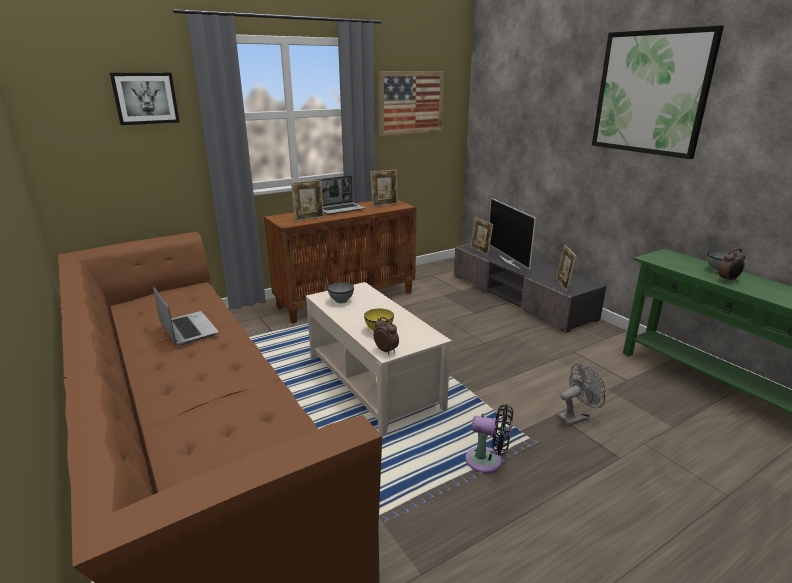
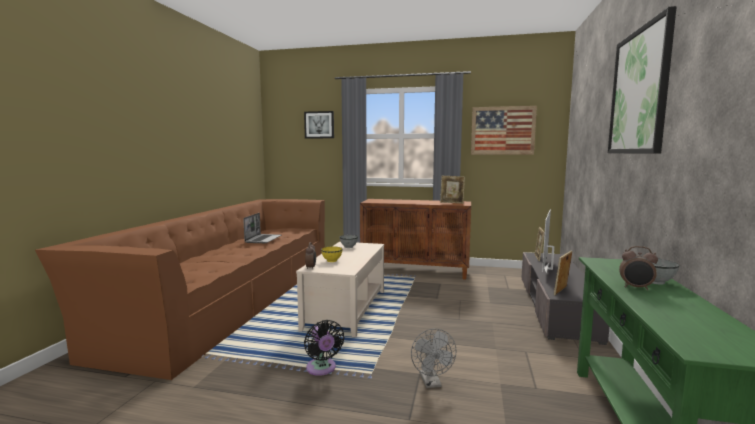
camera: 45 degrees right, 15 degrees down
picture frame [291,179,324,222] -> none
laptop [315,175,365,215] -> none
grey fan [558,363,605,426] -> grey fan turned 60 degrees clockwise [411,329,457,388]

